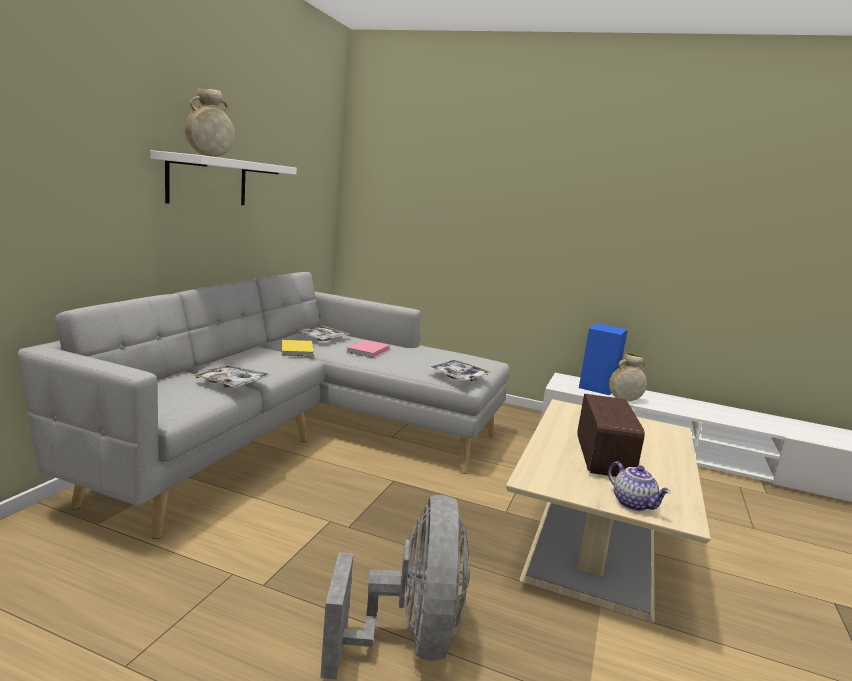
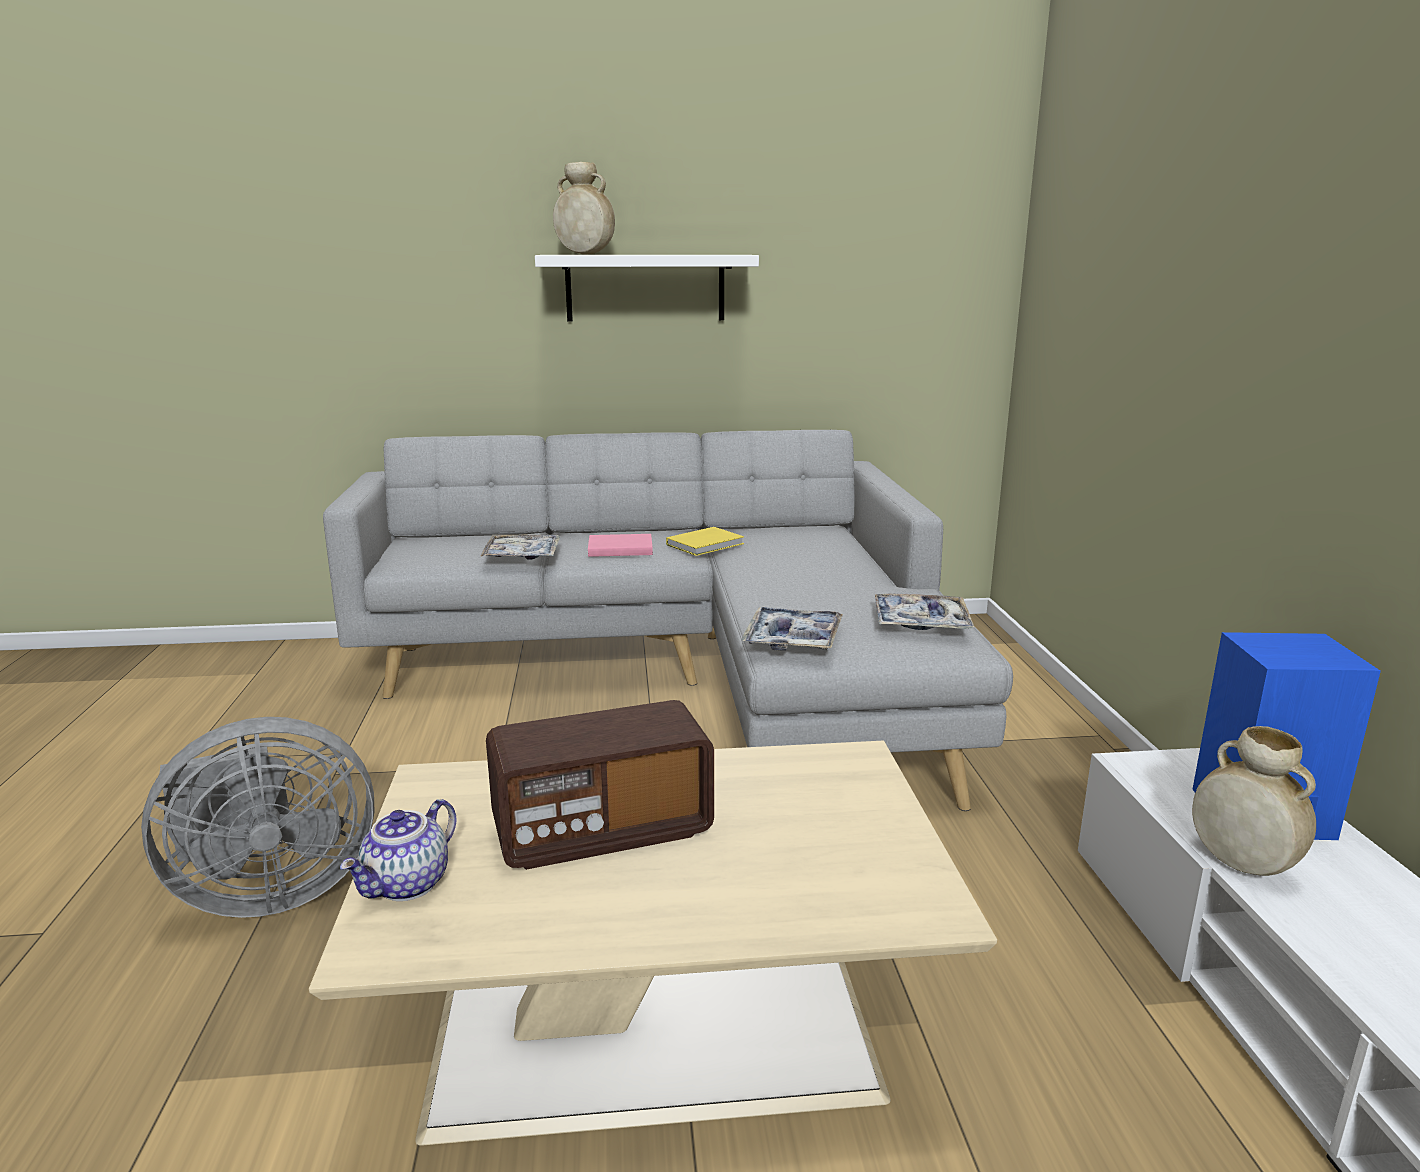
camera: 65 degrees right, 5 degrees up
tray [295,325,349,341] -> tray moved to [875,593,975,630]
pink book [346,340,390,358] -> pink book moved to [588,534,653,557]

